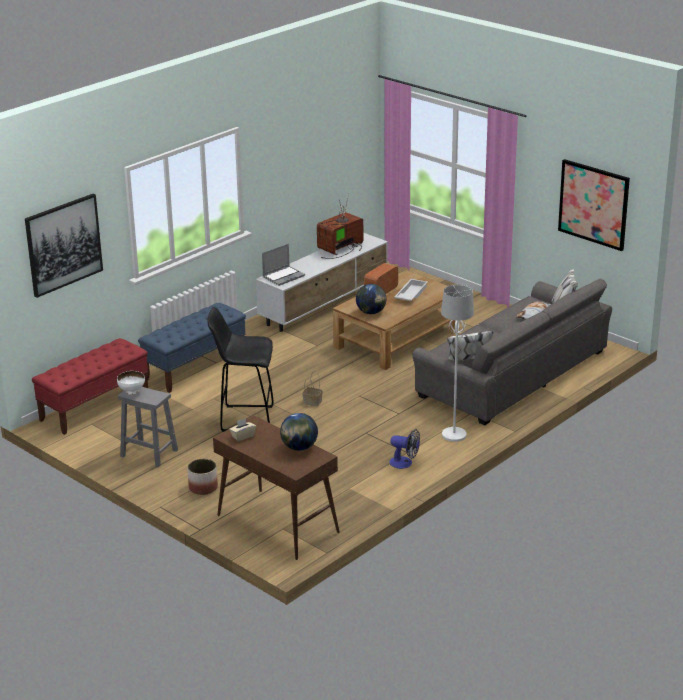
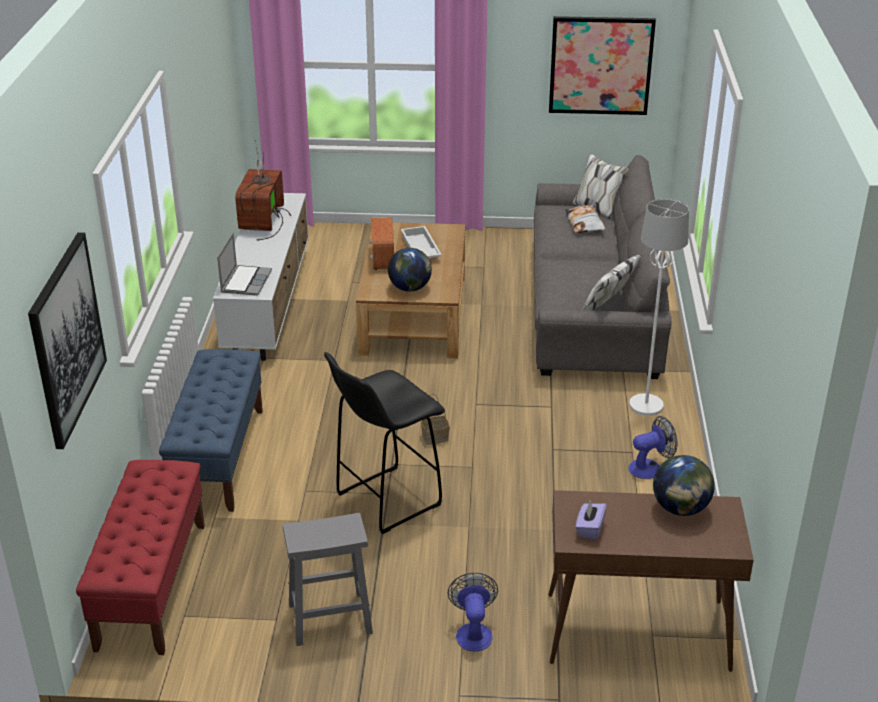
camera: 40 degrees left, 5 degrees up
white bowl [117,371,145,395] -> none
planter [188,459,218,495] -> fan [448,573,498,651]
beige tissue box [230,418,256,441] -> purple tissue box [576,501,607,540]

